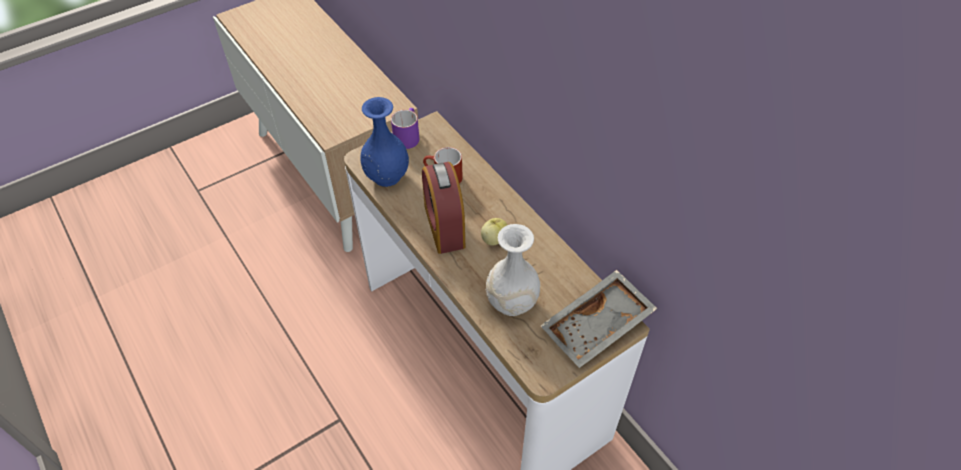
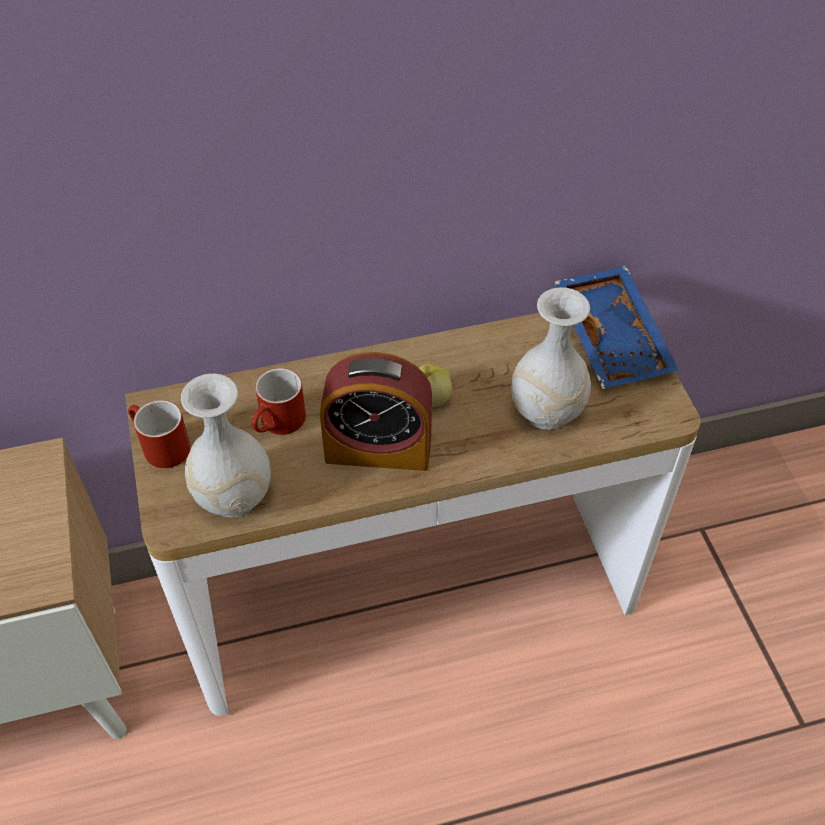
camera: 70 degrees left, 0 degrees up
blue vase [360,97,409,187] -> white vase [181,374,271,518]
purple mug [391,108,419,149] -> red mug [128,400,190,468]
grey tray [541,270,658,368] -> blue tray [554,266,679,389]

